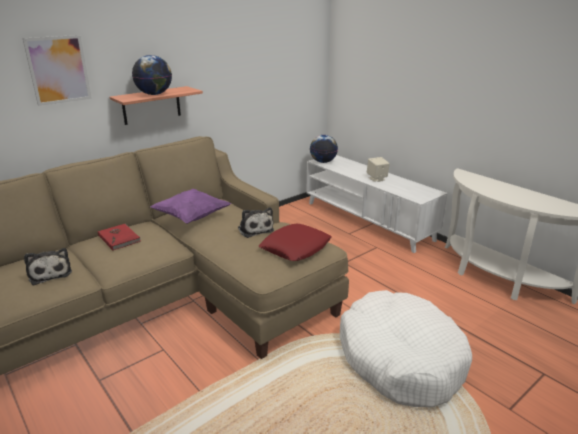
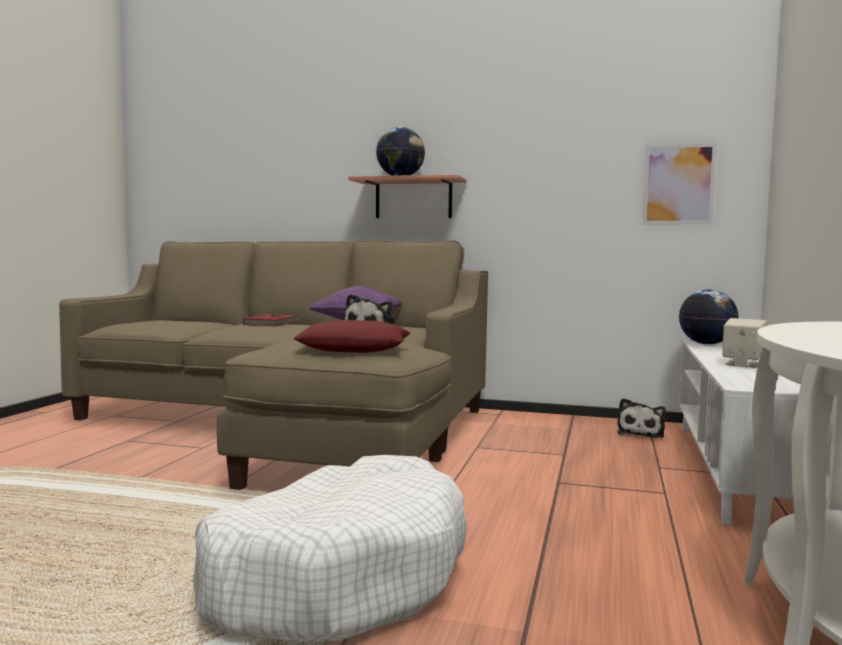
camera: 55 degrees right, 20 degrees down
picture [22,35,92,106] -> picture moved to [643,143,717,225]
plush toy [24,248,72,286] -> plush toy moved to [617,398,666,438]

